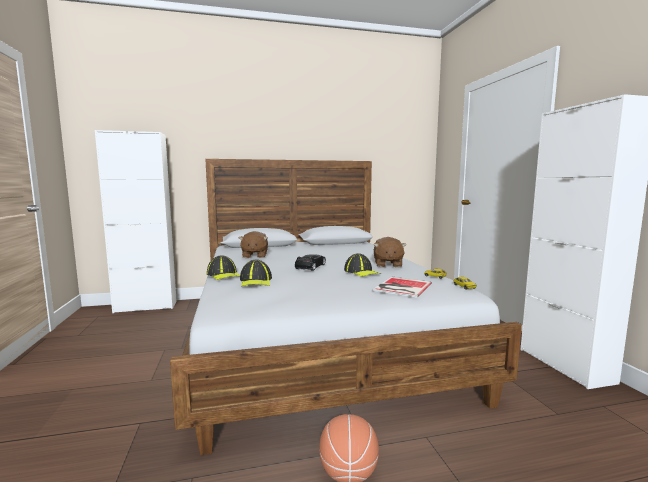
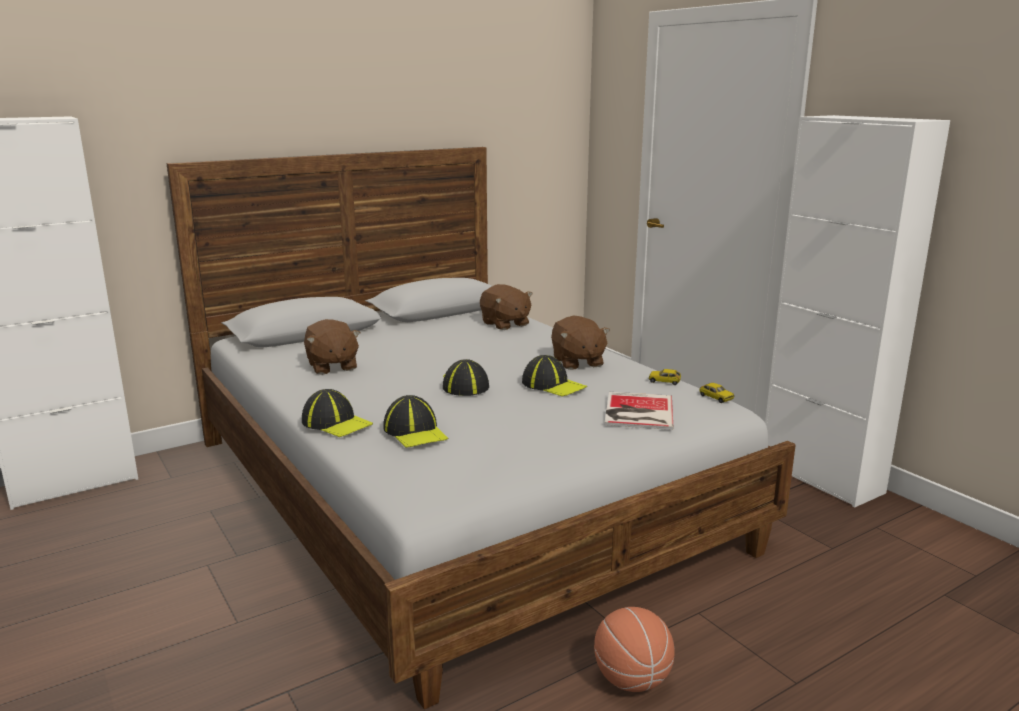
camera: 20 degrees left, 10 degrees up
black toy car [295,254,326,271] -> cap [443,359,489,396]
none -> brown plush toy [480,284,533,330]

